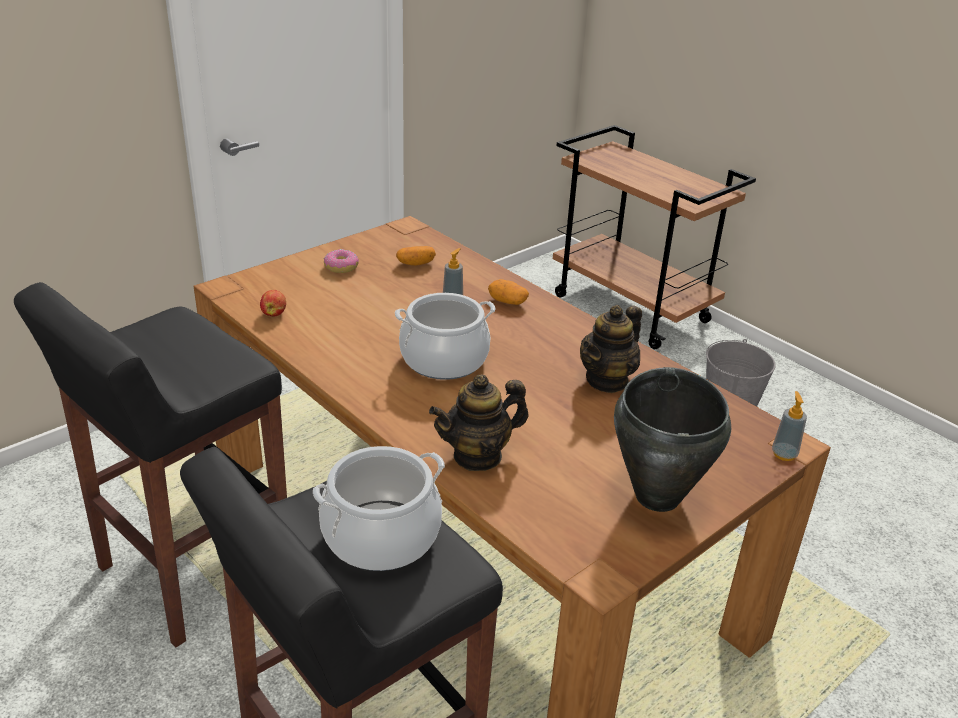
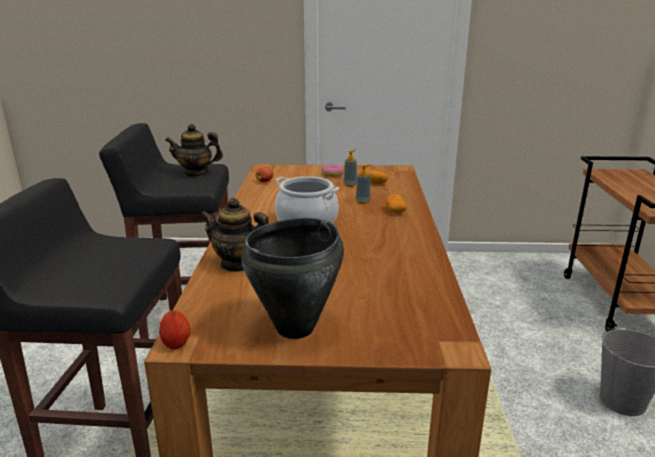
camera: 45 degrees right, 10 degrees down
cooking pot [313,446,445,571] -> none
teapot [580,305,642,393] -> teapot moved to [165,124,223,177]
soap dispenser [772,391,807,461] -> soap dispenser moved to [344,149,357,187]
none -> apple [159,310,191,349]

